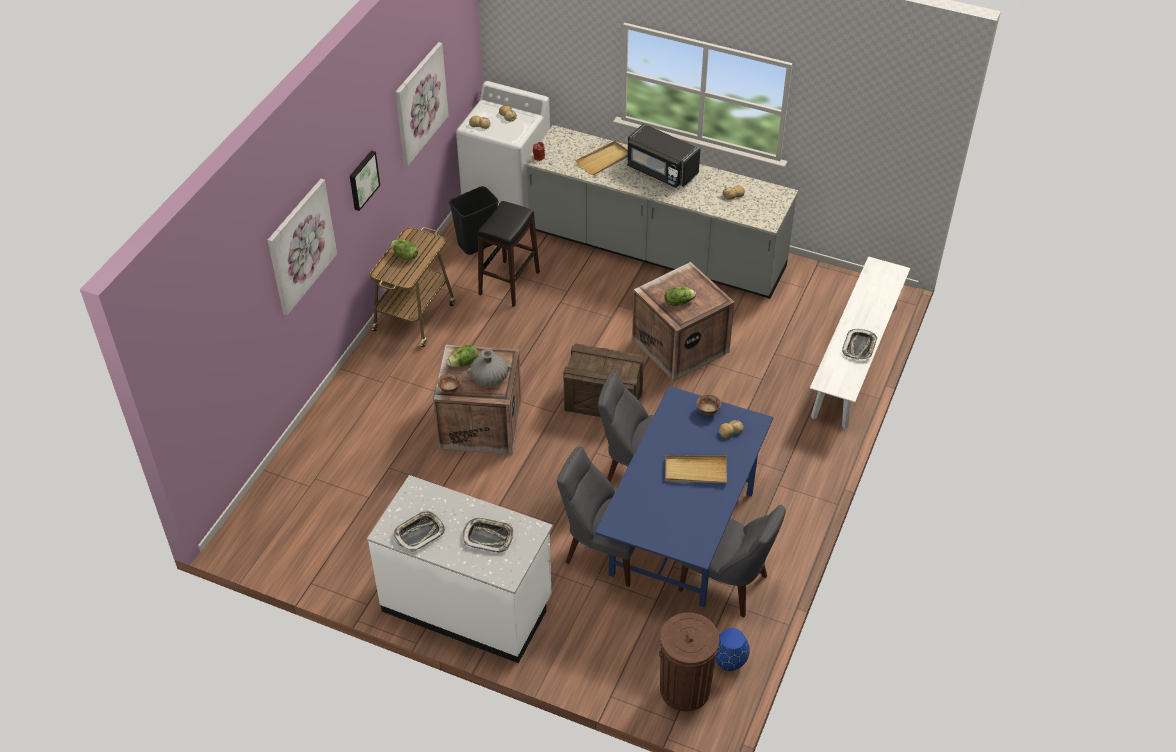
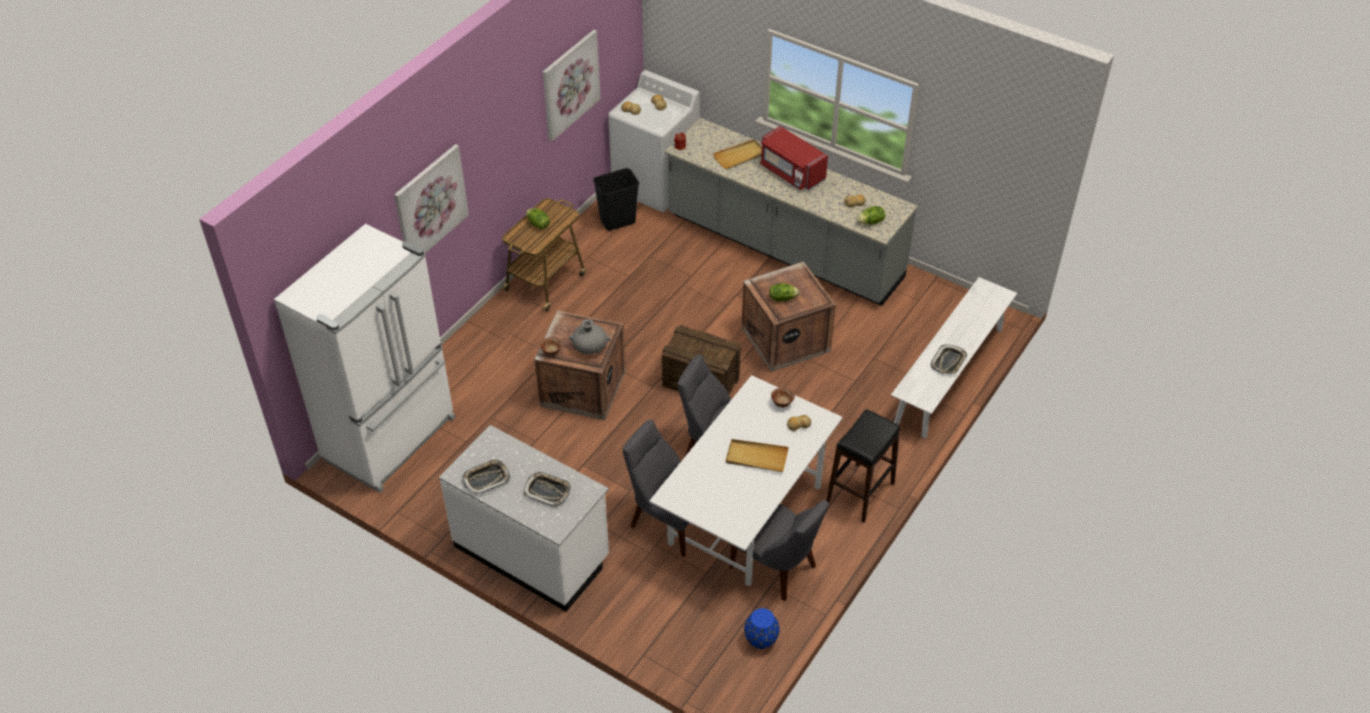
camera: 10 degrees right, 0 degrees up
picture [350,151,380,211] -> none
lettuce [447,345,479,367] -> lettuce moved to [857,206,885,225]
black stool [478,201,540,307] -> black stool moved to [826,409,900,523]
blue dining table [595,386,773,607] -> white dining table [649,375,843,587]
black microwave [627,124,700,188] -> red microwave [760,126,828,191]
brown trash can [659,613,719,711] -> none
none -> white fridge [274,224,456,493]

